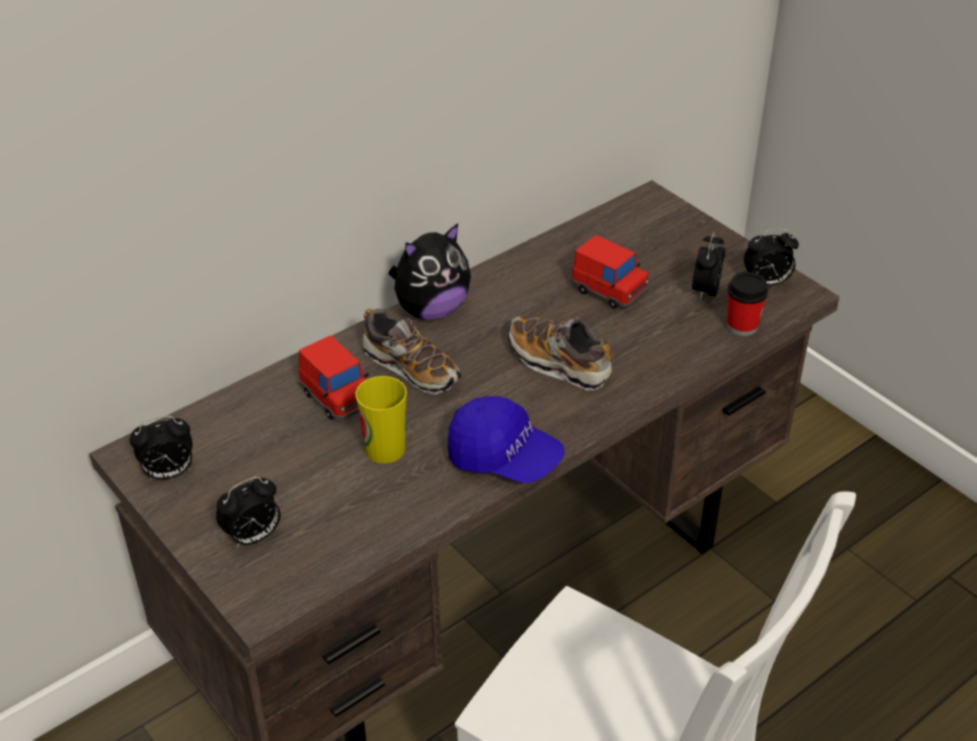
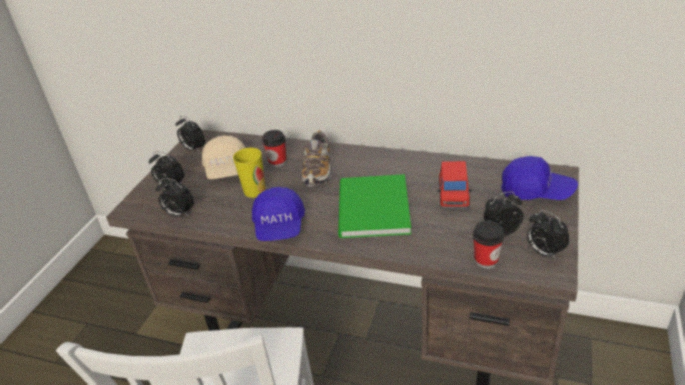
camera: 60 degrees right, 5 degrees down
red toy car [298,336,369,420] -> cup [262,130,287,168]
plush toy [389,223,471,320] -> none
shoe [508,315,612,391] -> green book [338,174,411,238]
none -> alarm clock [156,178,194,217]
none -> beige cap [202,135,246,179]
none -> blue cap [501,156,578,200]

